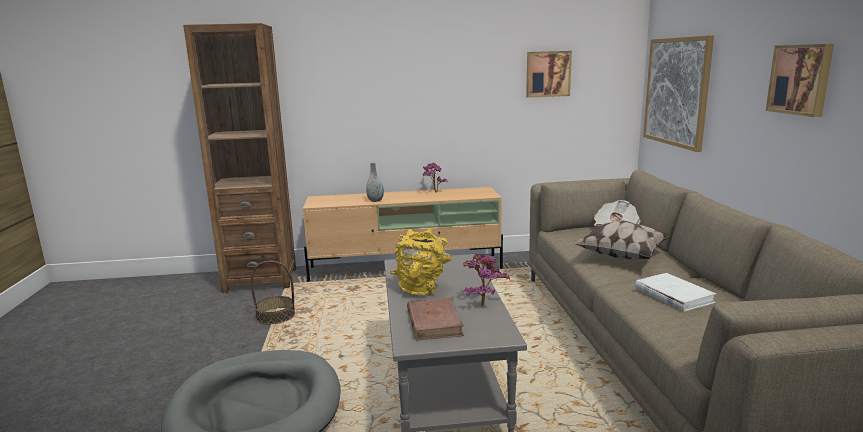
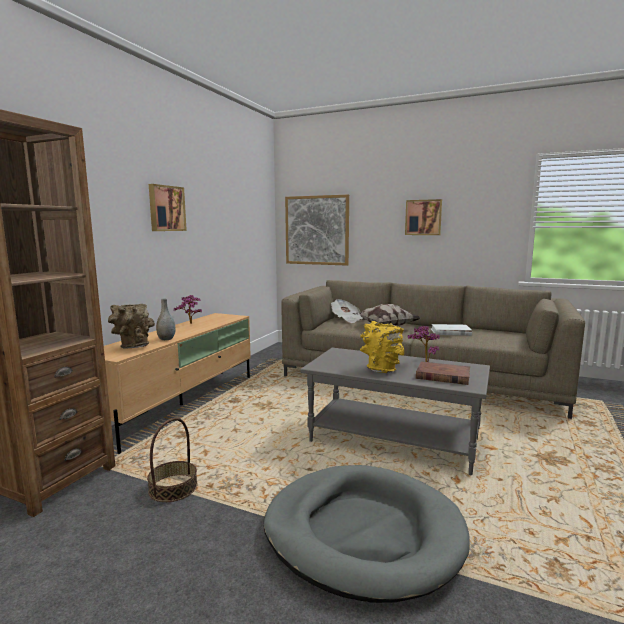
camera: 60 degrees left, 5 degrees down
picture [526,51,572,98] -> picture moved to [149,184,187,231]
none -> brown vase [108,304,155,349]

